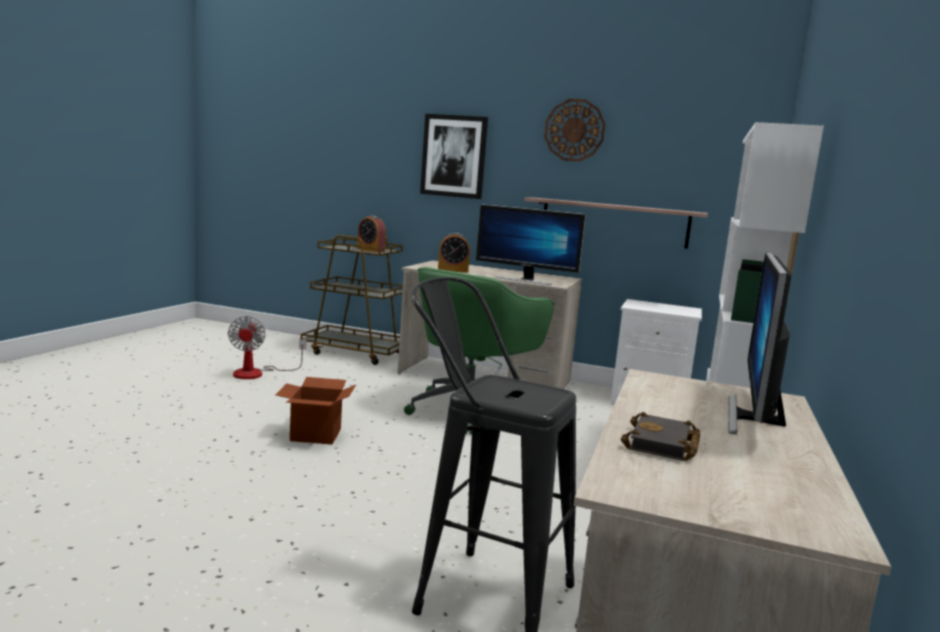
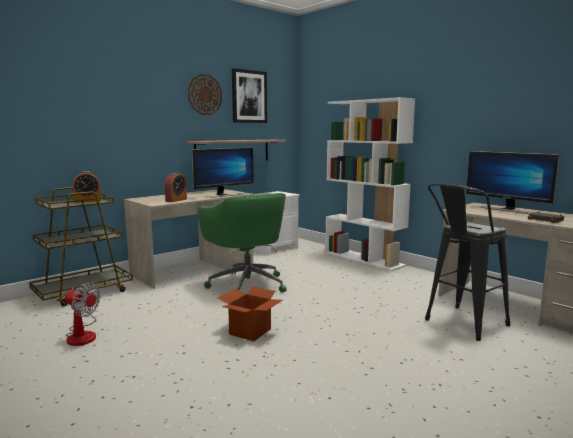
camera: 60 degrees left, 0 degrees up
picture [420,114,488,199] -> picture moved to [232,68,267,123]

